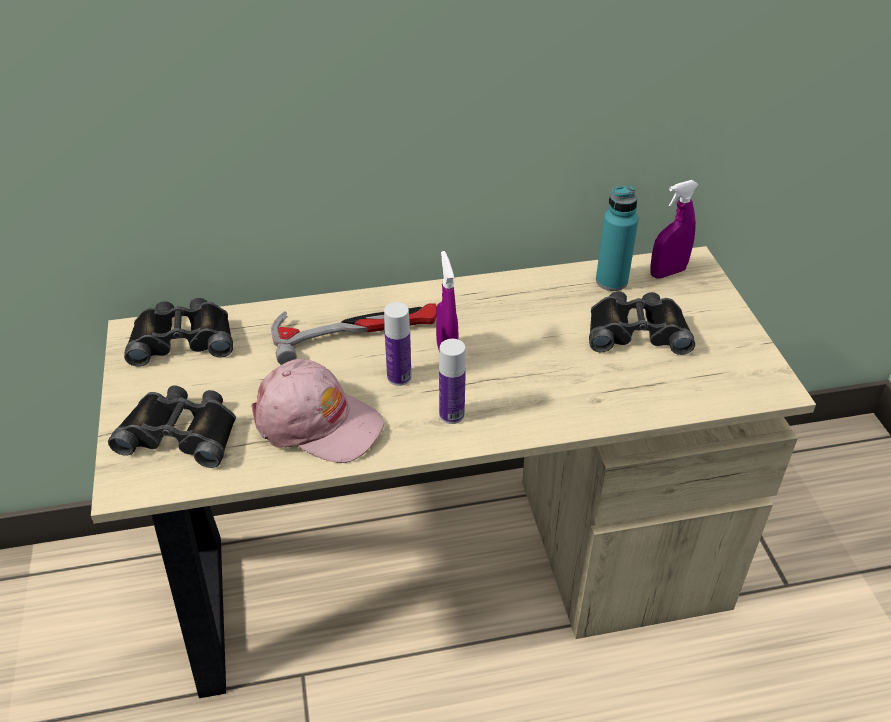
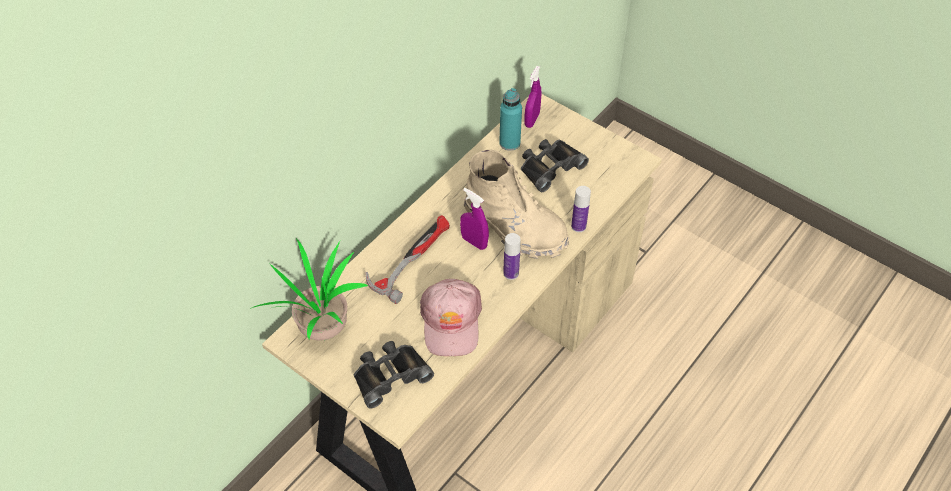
camera: 40 degrees left, 10 degrees up
black binoculars [124,298,233,366] -> potted plant [250,239,368,341]
pink cap [251,359,384,463] -> pink cap turned 105 degrees clockwise [420,279,482,356]
bottle [384,302,411,386] -> bottle moved to [571,186,591,232]
none -> beige boot [464,150,570,259]

